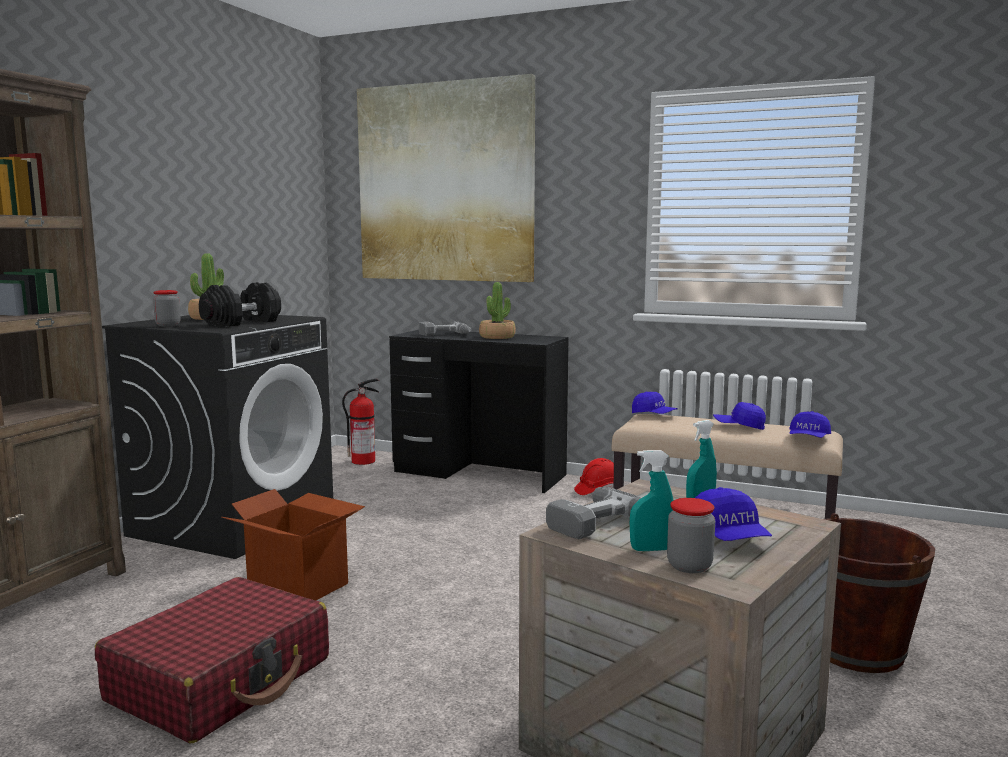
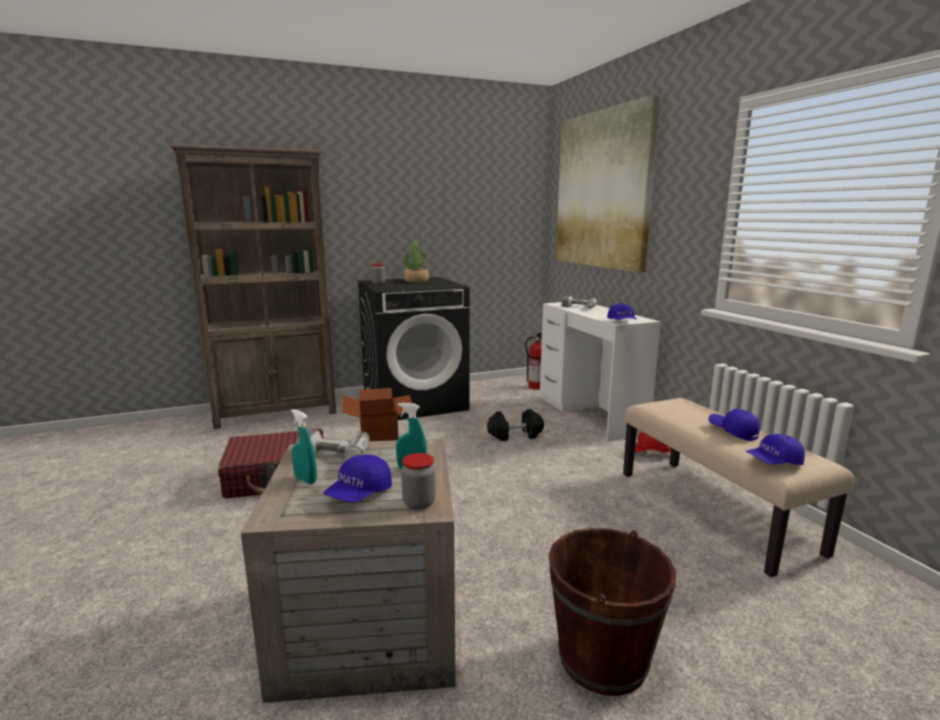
camera: 45 degrees right, 5 degrees up
black dumbbell [199,282,281,327] -> black dumbbell moved to [487,409,544,441]
black desk [389,330,568,493] -> white desk [540,302,661,442]
potted plant [479,282,516,339] -> none
blue cap [632,392,678,414] -> blue cap moved to [607,303,637,320]
jar [667,498,715,573] -> jar moved to [401,453,436,509]

